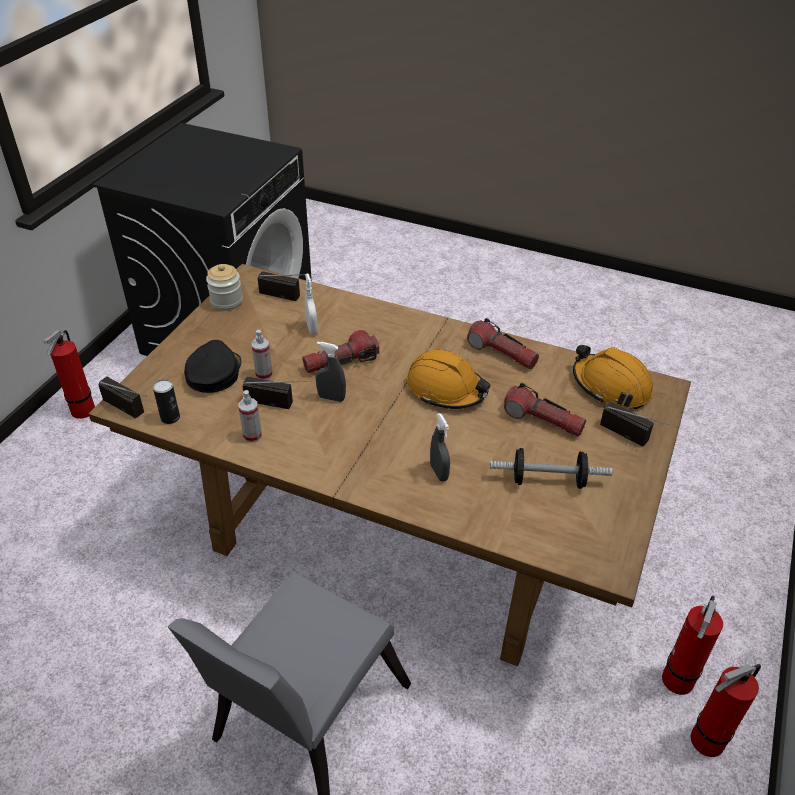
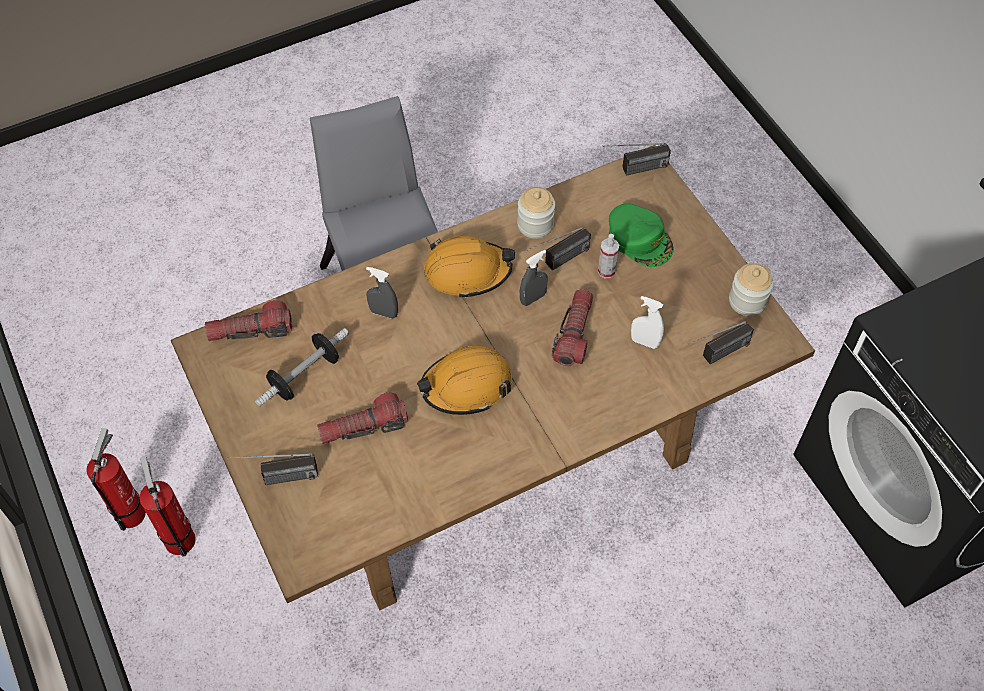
camera: 130 degrees right, 15 degrees up
fire extinguisher [43,330,95,419] -> none
can [153,379,180,424] -> none
black cap [184,340,241,393] -> green cap [609,203,674,267]
spray bottle [238,390,262,443] -> jar [517,187,555,239]
flashlight [467,318,539,369] -> flashlight moved to [205,300,292,341]
orange hard hat [573,345,653,409] -> orange hard hat moved to [424,236,515,299]

